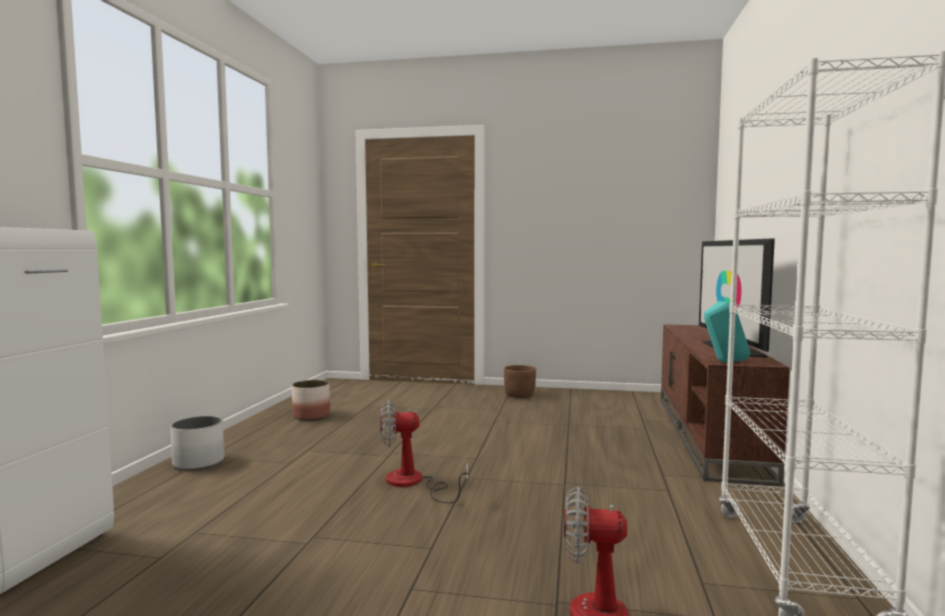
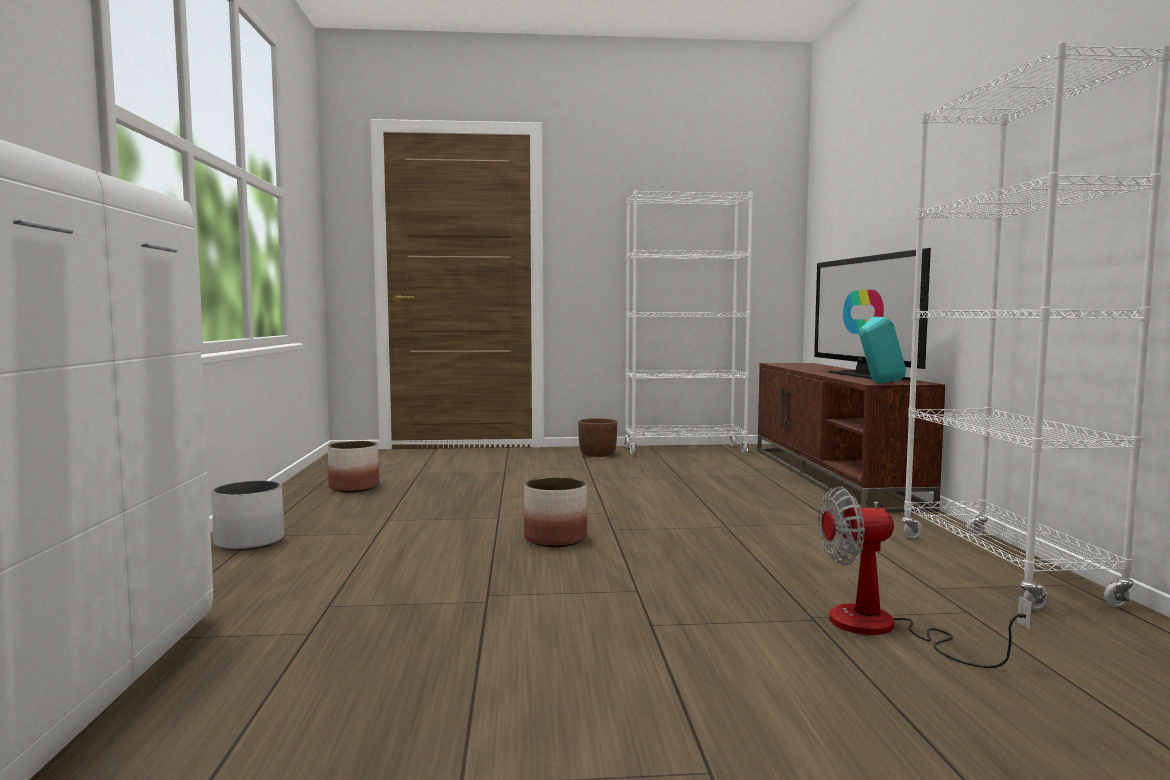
camera: 15 degrees left, 0 degrees up
fan [380,400,468,503] -> planter [524,477,587,547]
none -> white bookcase [624,190,753,456]

